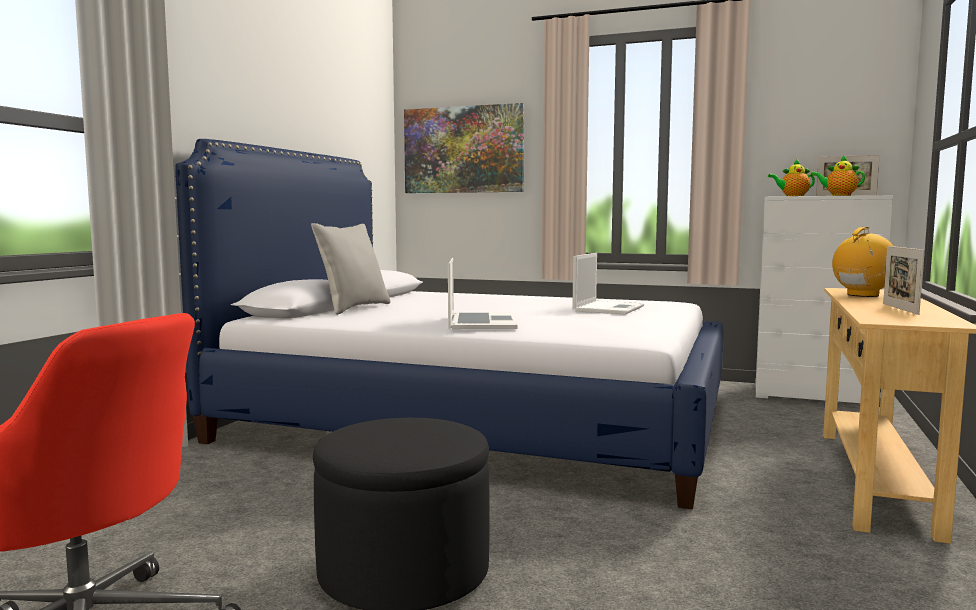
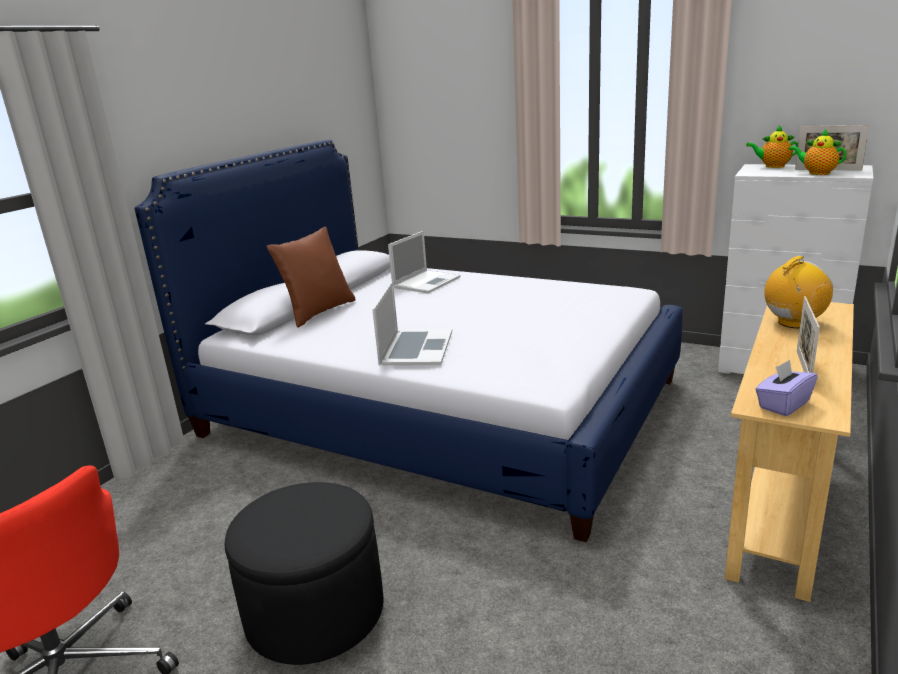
camera: 10 degrees right, 15 degrees up
grey pillow [311,223,390,315] -> brown pillow [267,227,356,328]
picture [404,103,524,193] -> none
laptop [572,253,644,315] -> laptop moved to [388,231,460,293]
none -> purple tissue box [755,360,818,416]

